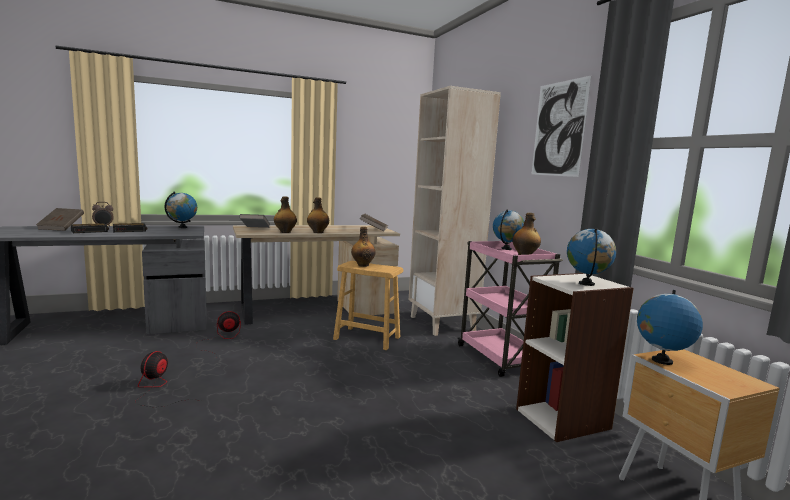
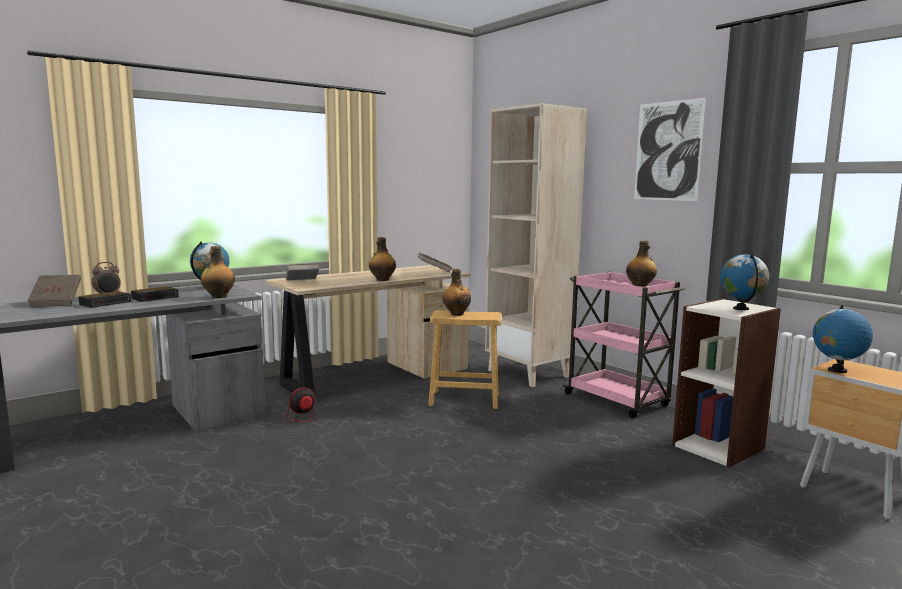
camera: 15 degrees left, 0 degrees up
fan [135,351,202,407] -> none
bottle [274,196,297,233] -> bottle moved to [201,246,235,298]
globe [493,209,524,250] -> none

